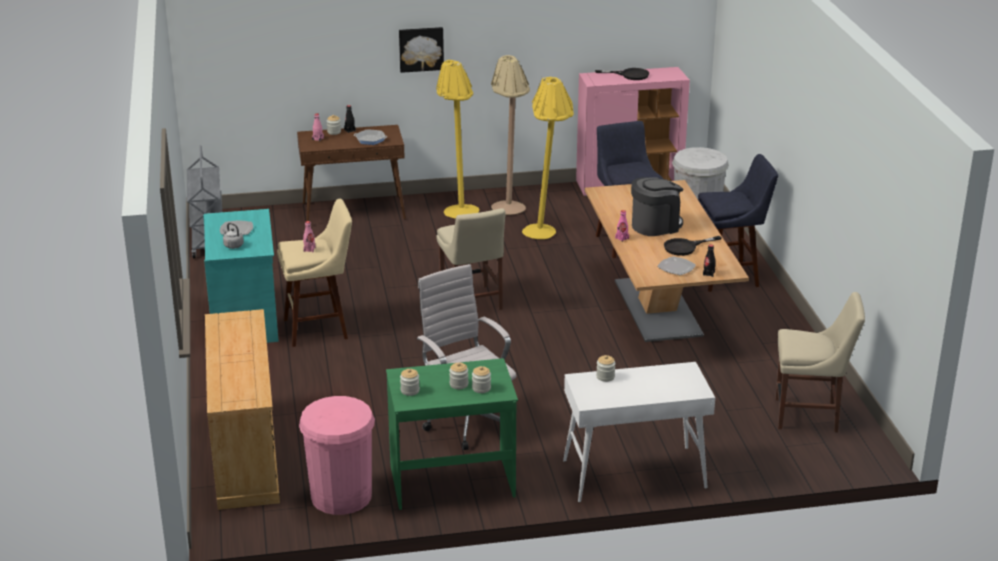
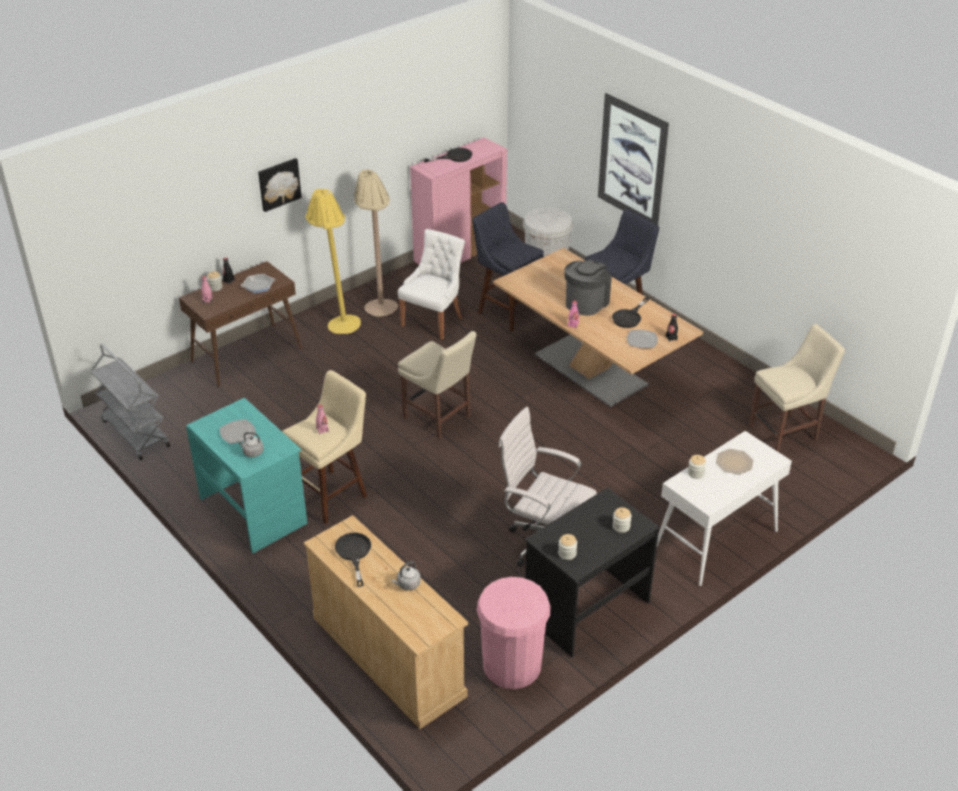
camera: 30 degrees left, 10 degrees up
green desk [386,358,518,510] -> black desk [525,488,660,657]
jar [449,363,468,389] -> none
yellow floor lamp [522,77,574,239] -> white chair [398,229,465,340]
none -> black frying pan [335,533,371,587]
none -> grey kettle [392,561,421,590]
none -> picture [598,93,669,225]
none -> plate [716,449,753,474]

